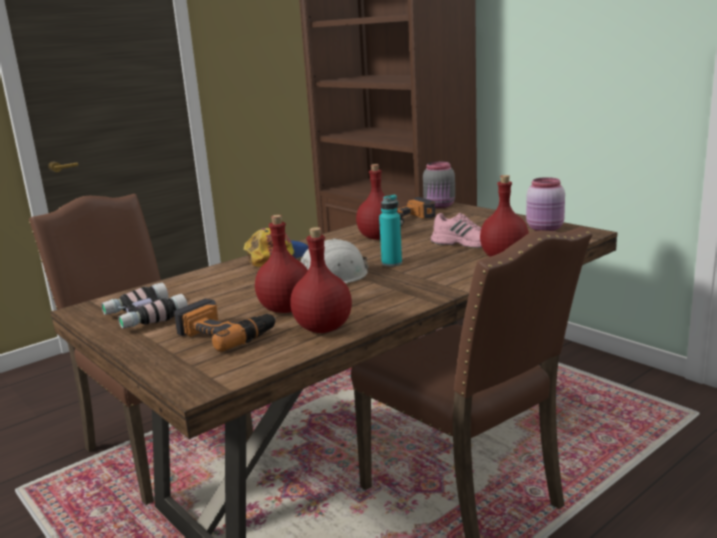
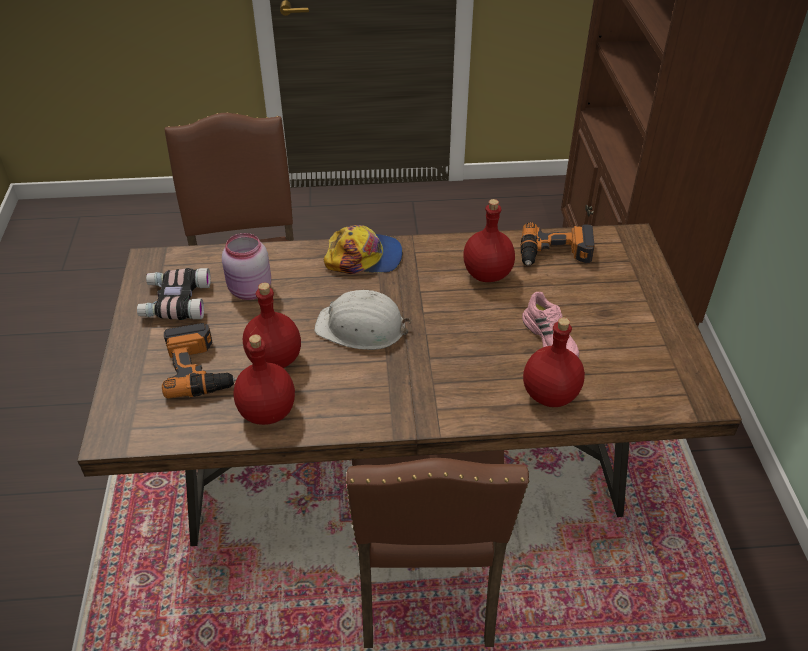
camera: 35 degrees right, 25 degrees up
turquoise bottle [379,195,402,267] -> none
grey jar [423,162,455,208] -> none
pink jar [526,177,565,231] -> pink jar moved to [222,233,271,300]

